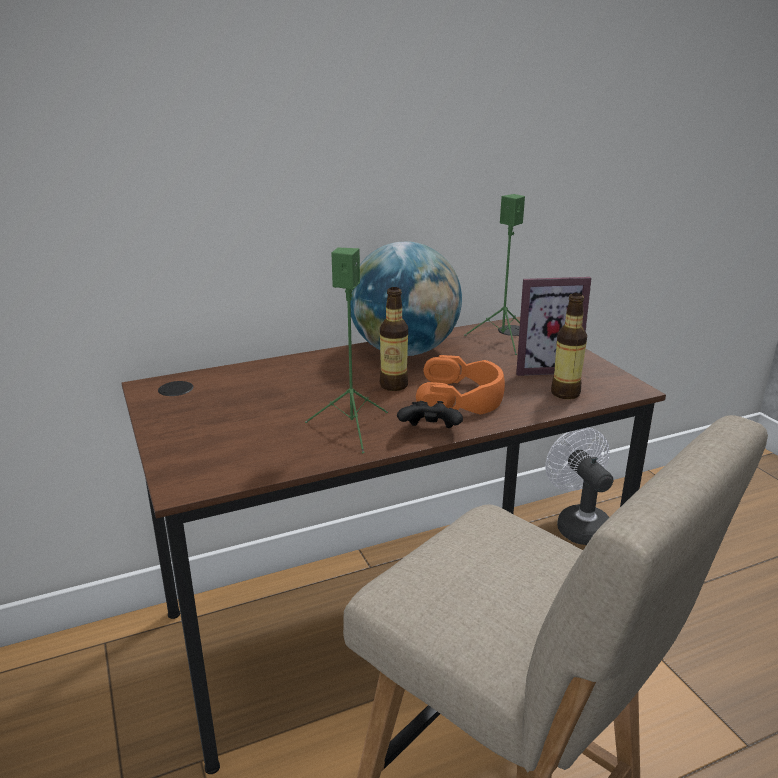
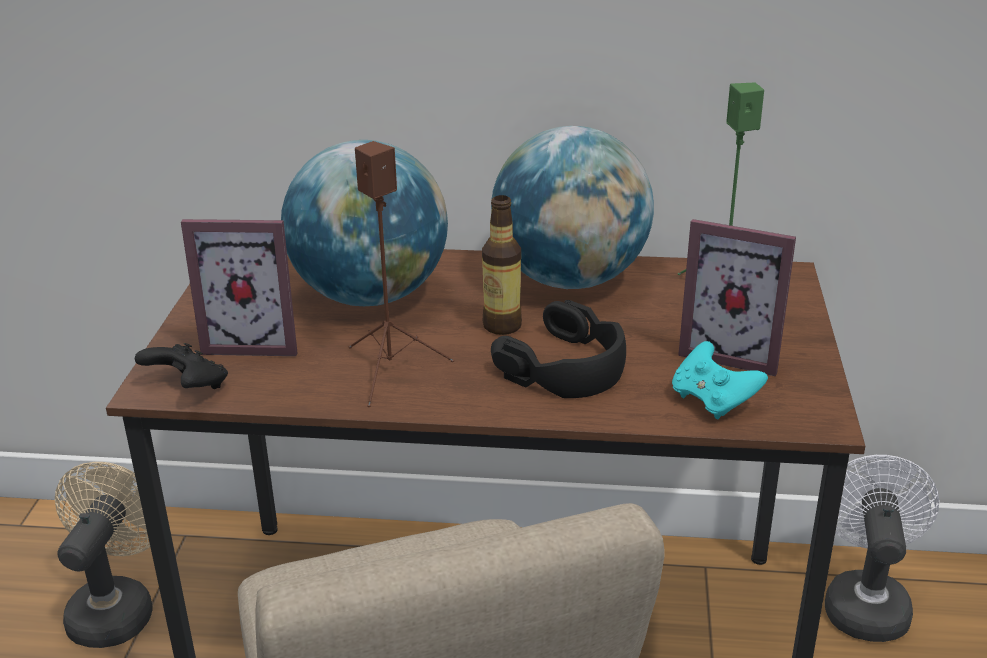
camera: 30 degrees right, 5 degrees up
green speaker [305,248,388,453] -> brown speaker [349,141,454,407]
black game controller [397,401,463,428] -> black game controller moved to [135,343,228,389]
orange headphones [416,355,505,415] -> black headphones [491,300,626,398]
bottle [551,293,587,399] -> turquoise game controller [672,341,768,420]
none -> beige fan [55,462,152,648]
none -> picture frame [181,219,297,356]
none -> globe [281,140,448,306]

